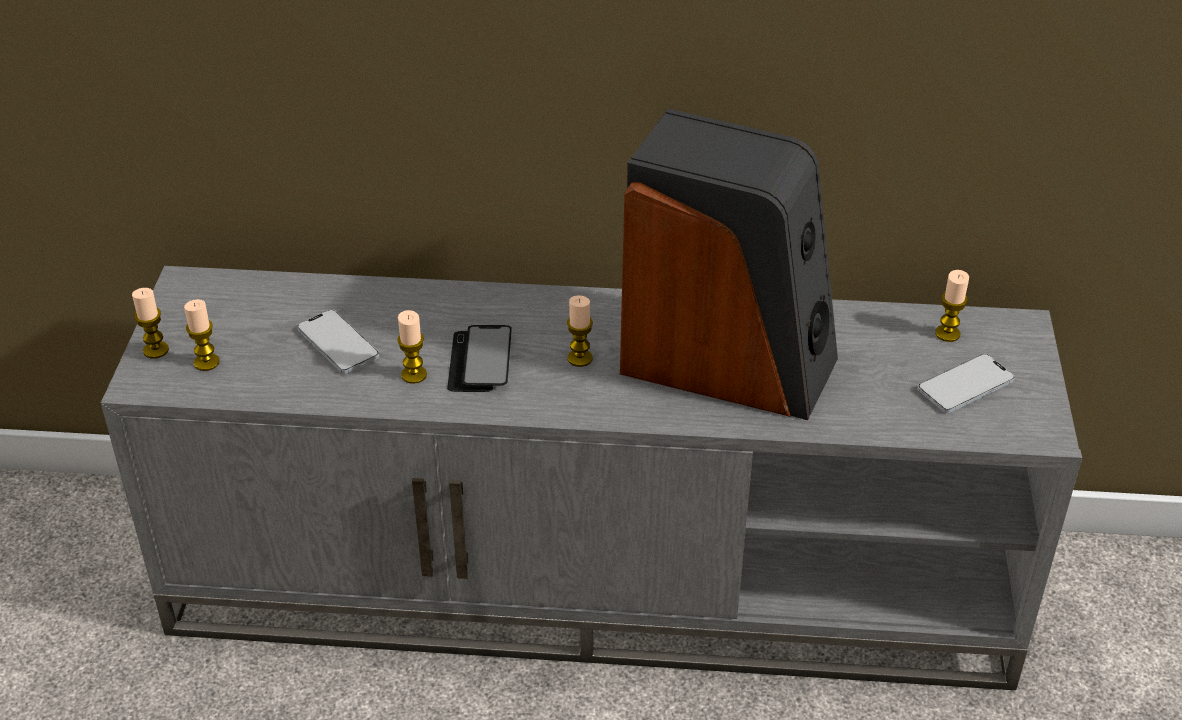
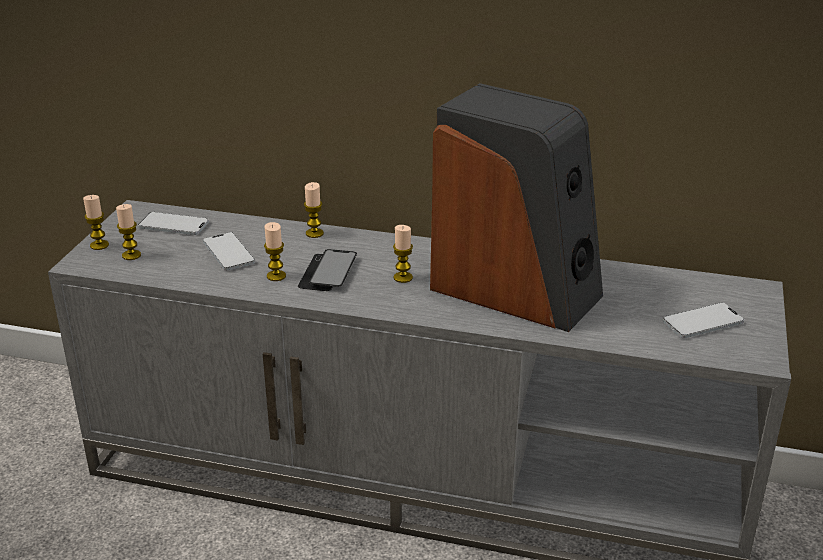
camera: 10 degrees right, 10 degrees down
candle [935,270,969,342] -> candle moved to [304,182,324,238]
none -> phone [138,212,209,235]

